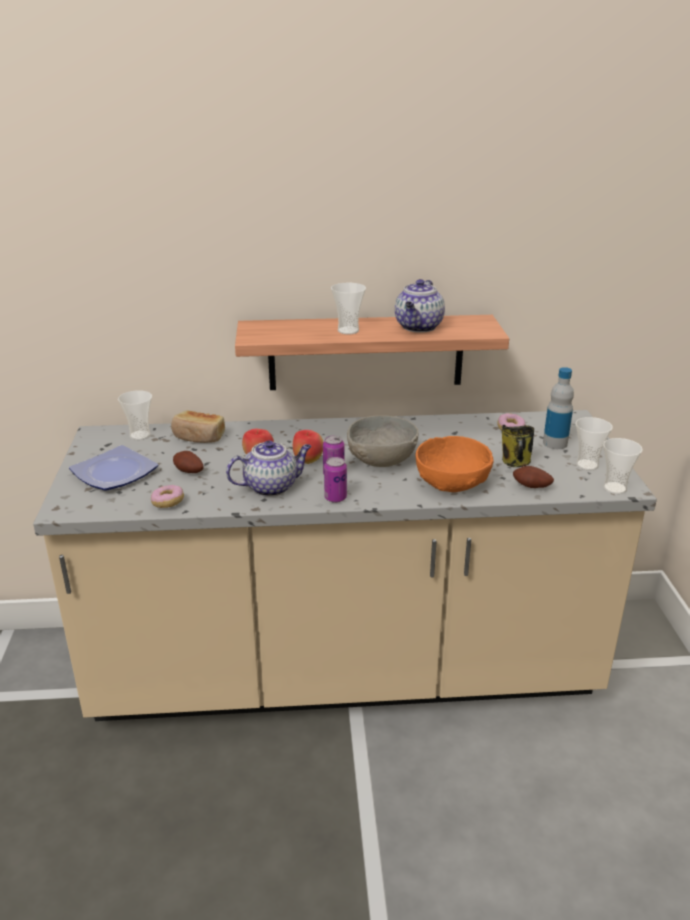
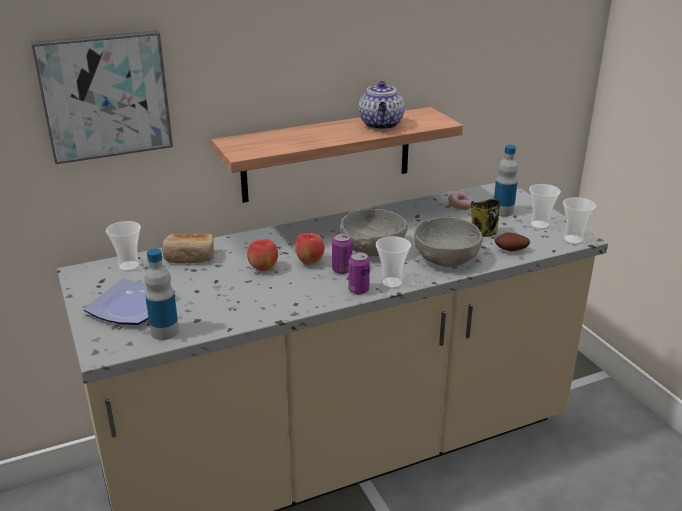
camera: 20 degrees left, 0 degrees up
donut [151,485,184,508] -> none
potato [173,451,204,473] -> none
teapot [226,440,312,497] -> none
cup [331,283,366,335] -> cup moved to [376,236,411,289]
orange bowl [416,436,494,492] -> grey bowl [414,217,483,267]
none -> picture [31,30,173,164]
none -> bottle [144,248,179,340]

